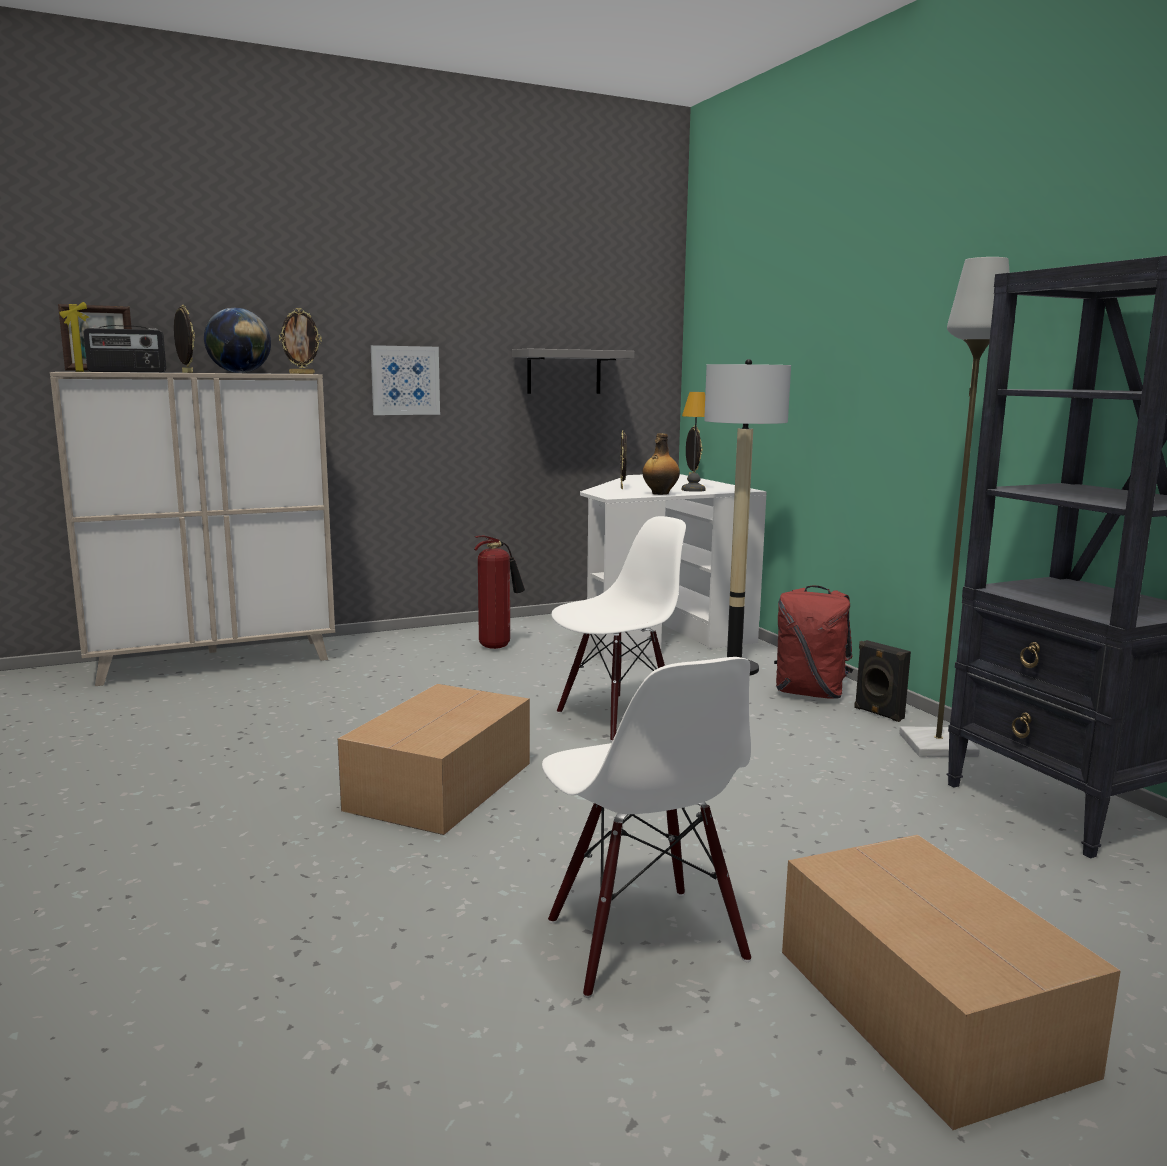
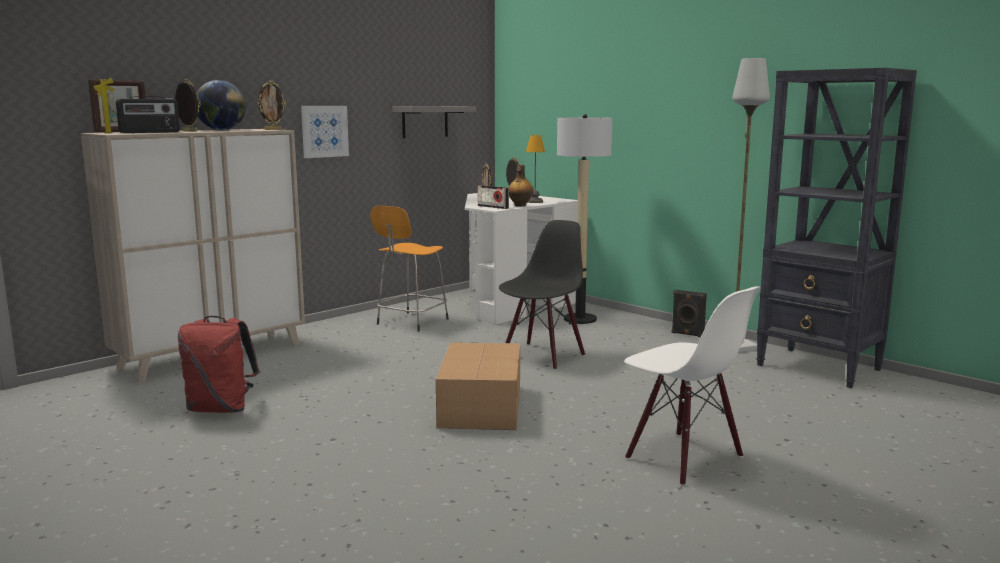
camera: 20 degrees left, 0 degrees up
fire extinguisher [474,536,525,649] -> orange stool [370,206,449,332]
white chair [552,516,686,742] -> black chair [499,220,585,369]
red backpack [774,585,853,699] -> red backpack moved to [178,316,260,413]
cardboard box [782,835,1121,1130] -> none
none -> radio [478,185,509,209]

